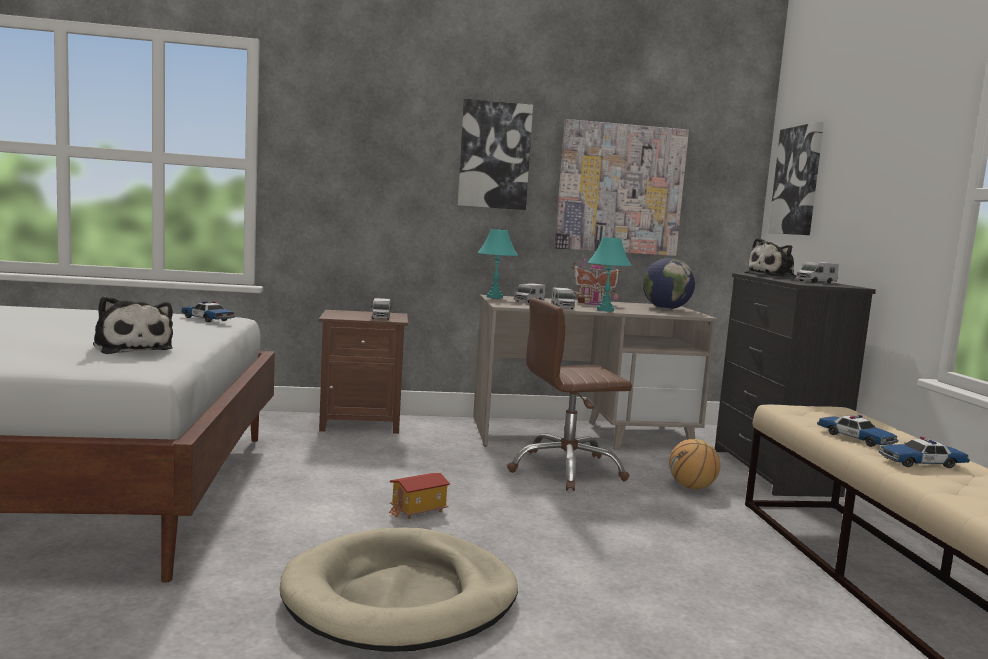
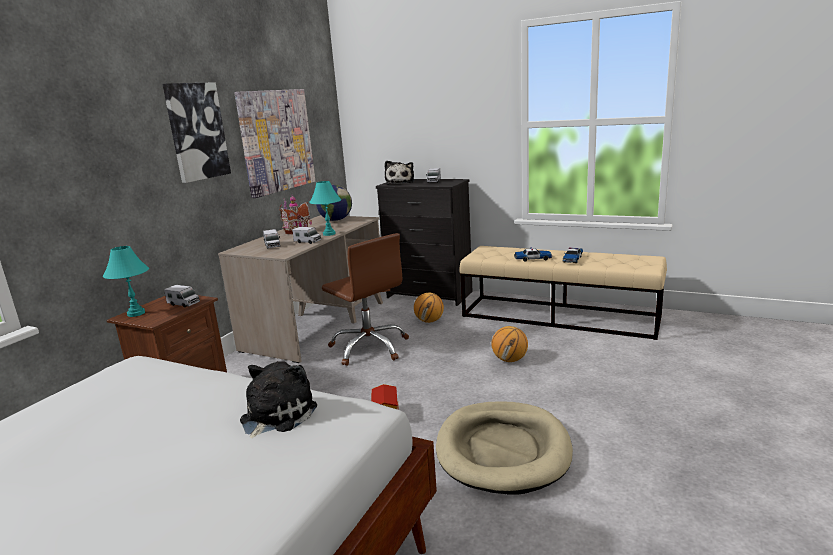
camera: 55 degrees left, 10 degrees up
plush toy [93,296,173,354] -> plush toy turned 60 degrees counterclockwise [240,361,317,438]
toy car [181,301,235,322] -> none
turquoise table lamp [477,229,518,298] -> turquoise table lamp moved to [103,246,149,317]
brown office chair [507,298,632,491] -> brown office chair turned 60 degrees counterclockwise [322,233,409,366]
picture [768,122,824,235] -> none
none -> basketball [491,326,528,362]

